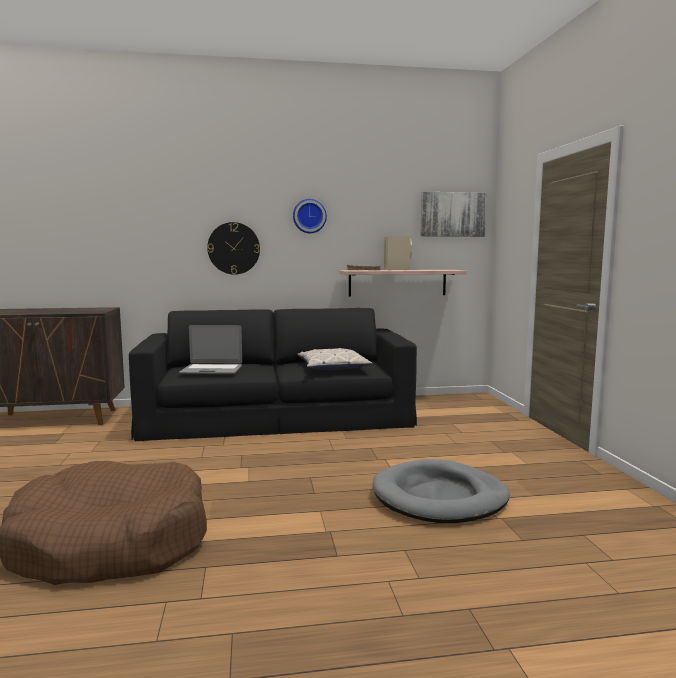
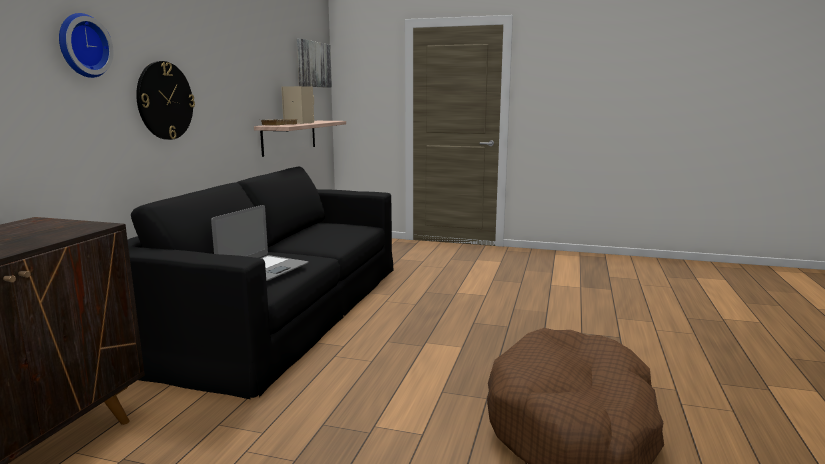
camera: 65 degrees left, 5 degrees up
wall clock [293,199,327,233] -> wall clock moved to [59,13,114,78]
pillow [297,348,372,370] -> none
grey dog bed [373,459,510,523] -> none

